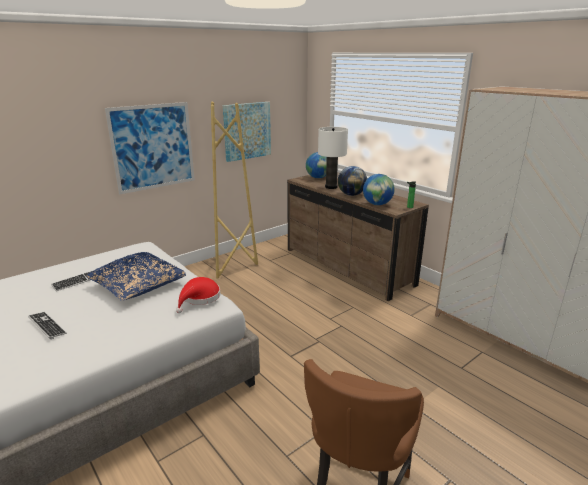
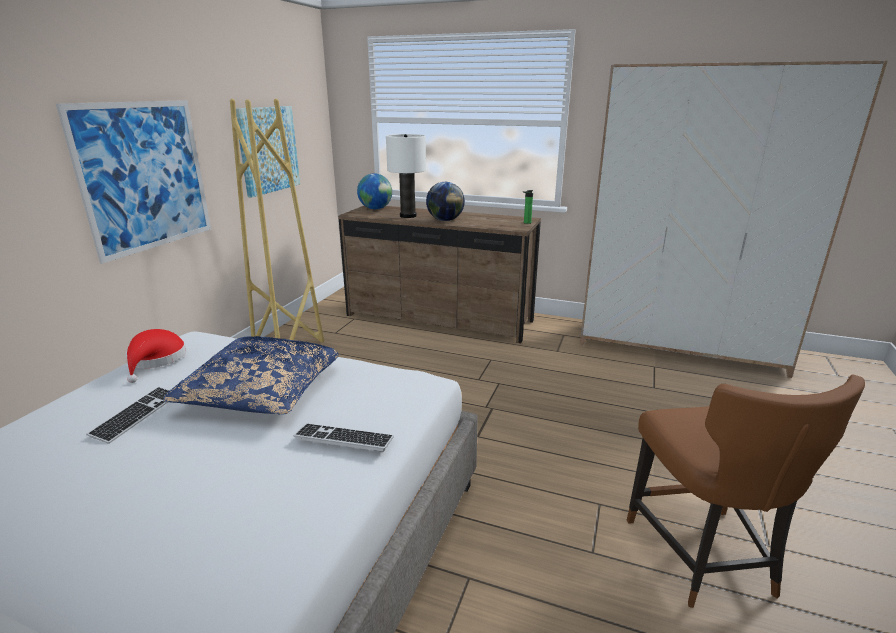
camera: 30 degrees left, 0 degrees up
keyboard [28,312,67,339] -> keyboard moved to [293,423,394,452]
red hat [176,277,221,313] -> red hat moved to [126,329,187,383]
globe [363,174,395,205] -> none

